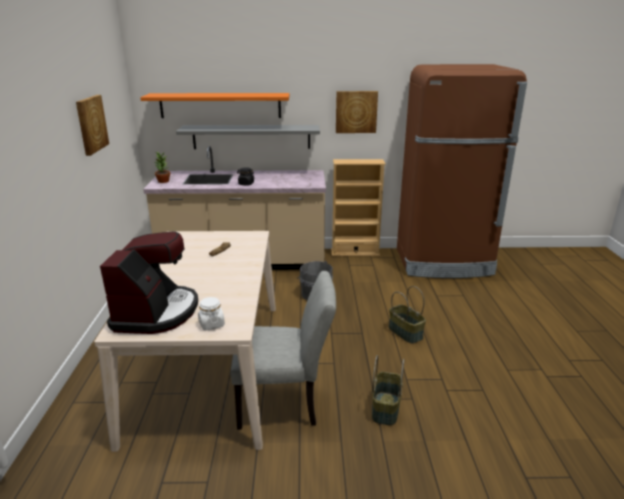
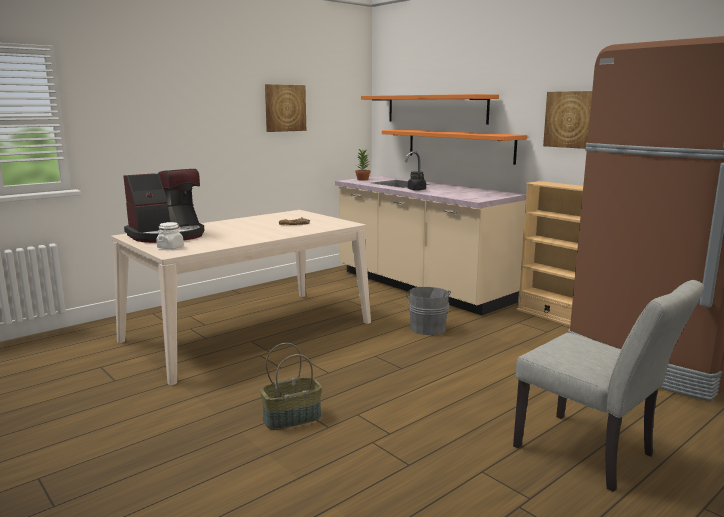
camera: 50 degrees right, 10 degrees down
grey shelf [176,125,320,149] -> orange shelf [382,130,527,165]
grey chair [231,271,336,430] -> grey chair moved to [513,280,704,492]
basket [389,286,426,344] -> none

